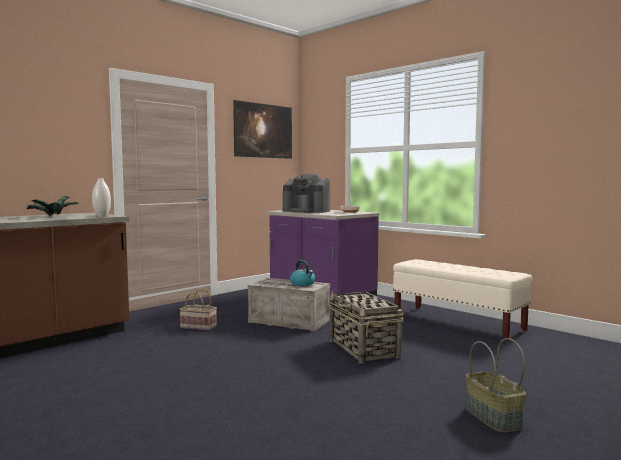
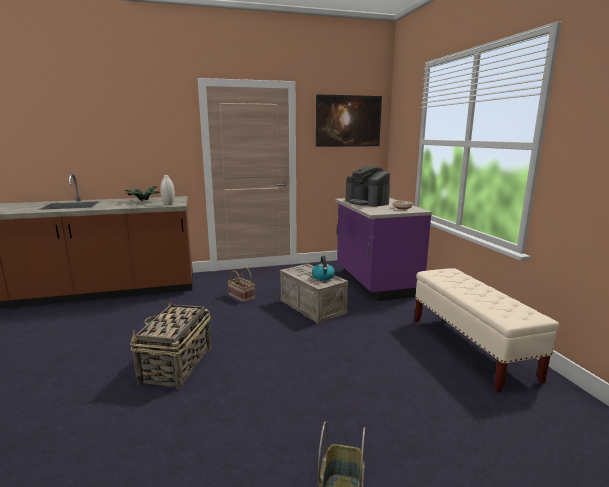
camera: 30 degrees right, 10 degrees up
basket [328,291,404,364] -> basket moved to [130,300,211,390]

